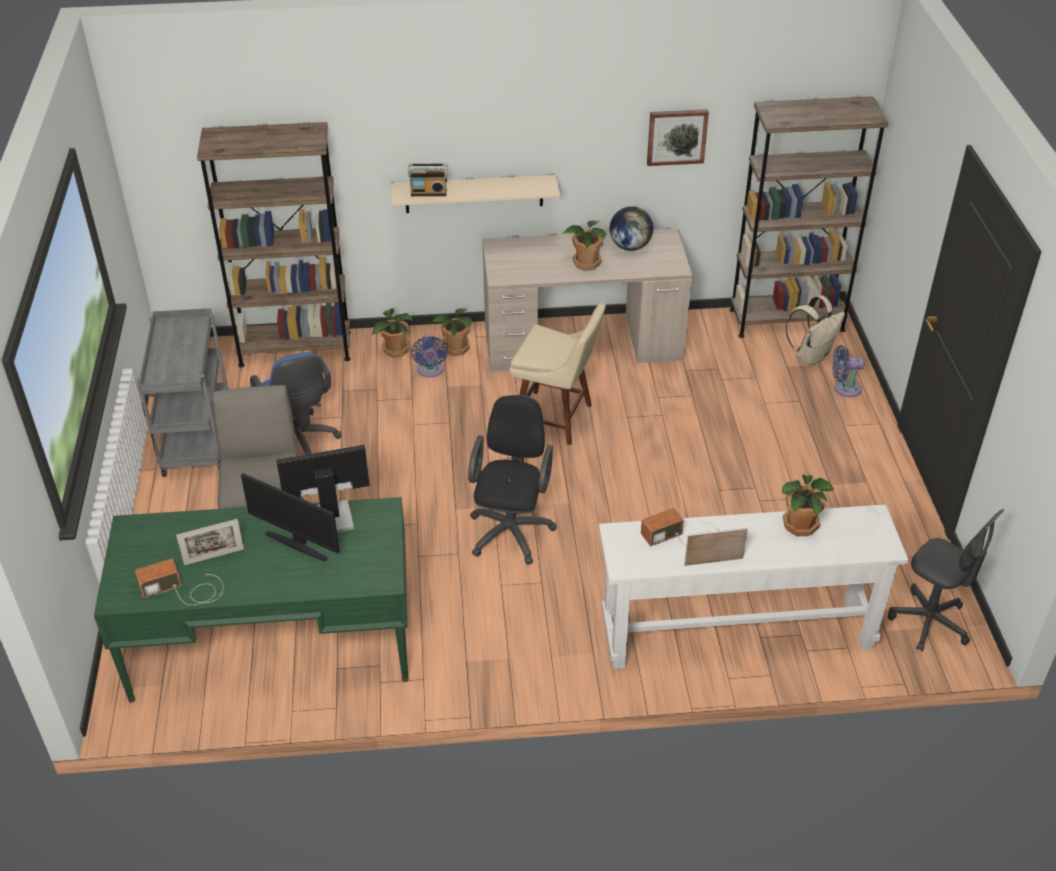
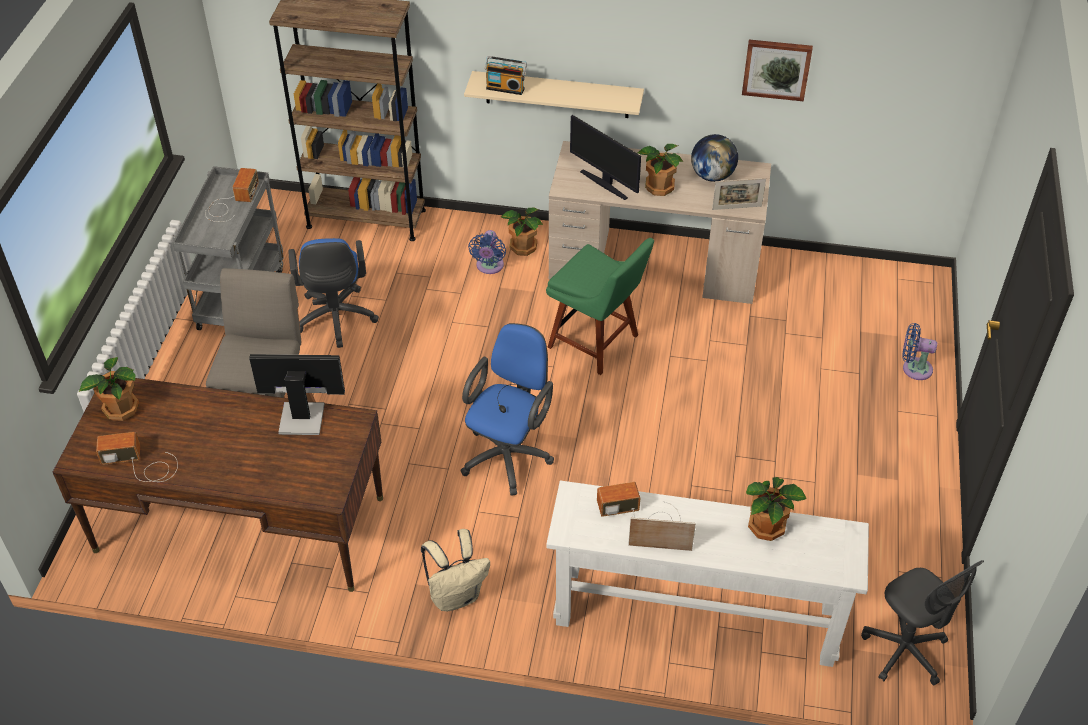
camera: 15 degrees right, 5 degrees up
green desk [94,497,409,703] -> brown desk [53,378,383,592]
picture frame [176,519,244,565] -> picture frame moved to [712,178,766,210]
monitor [241,473,340,561] -> monitor moved to [570,115,641,200]
potted plant [372,308,413,358] -> potted plant moved to [79,357,139,421]
black office chair [468,395,557,565] -> blue office chair [460,323,554,496]
beige chair [509,303,606,445] -> green chair [546,238,654,375]
brown bookcase [730,96,888,338] -> none
beige backpack [786,295,845,366] -> beige backpack moved to [421,529,490,611]
none -> radio [205,168,259,222]

